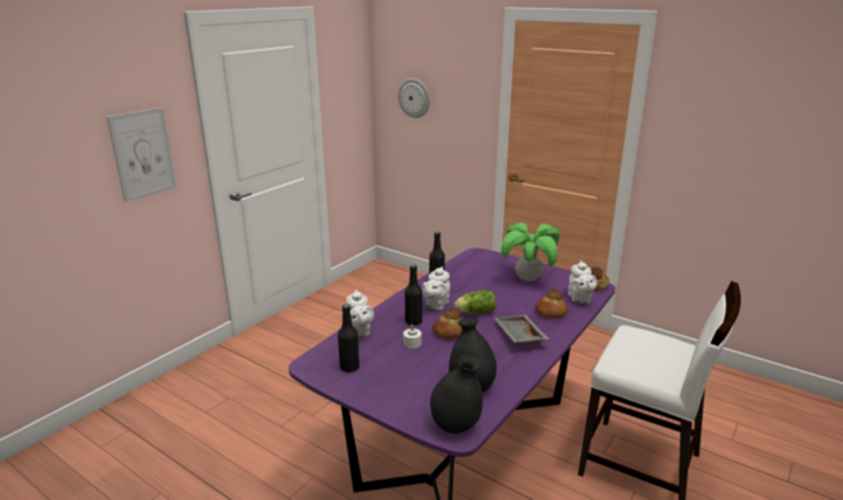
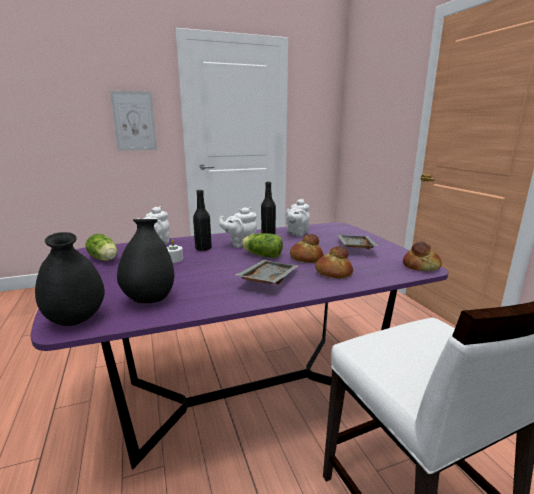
camera: 35 degrees right, 5 degrees down
black bottle [338,304,359,372] -> lettuce [85,233,117,261]
wall clock [398,78,430,118] -> none
bread [432,308,462,339] -> bread moved to [290,234,324,263]
potted plant [501,223,560,281] -> grey tray [337,234,379,249]
white teapot [568,261,597,304] -> white teapot moved to [285,199,310,236]

